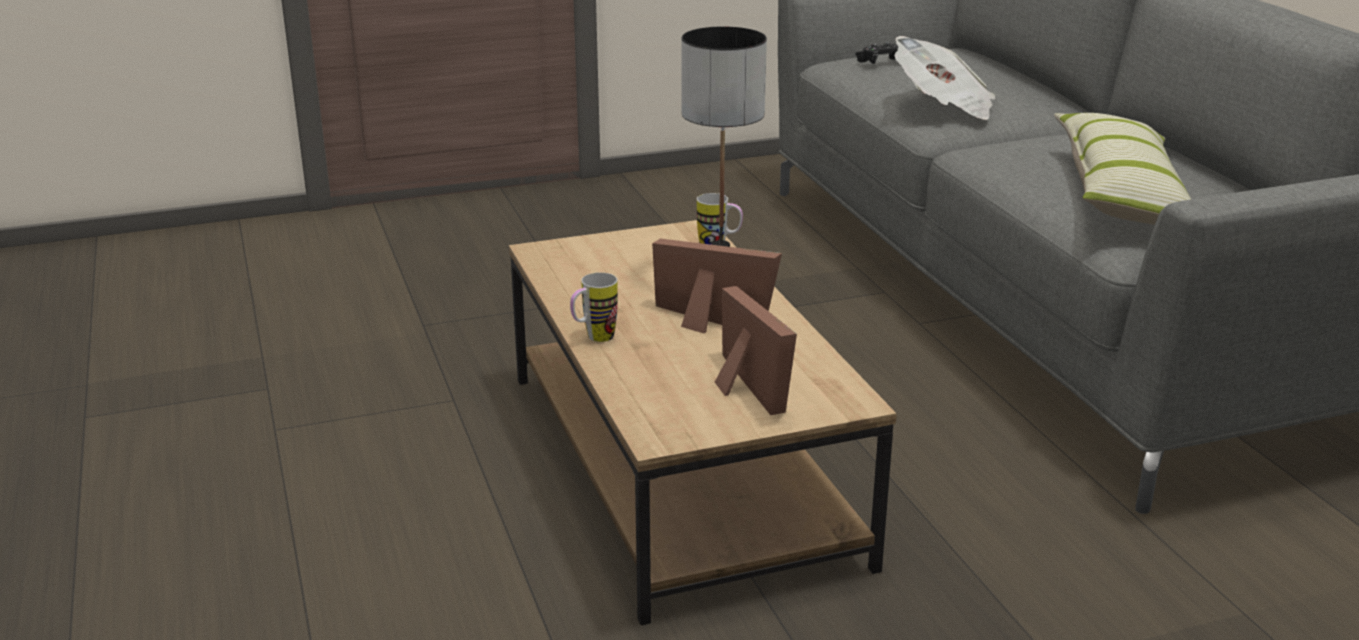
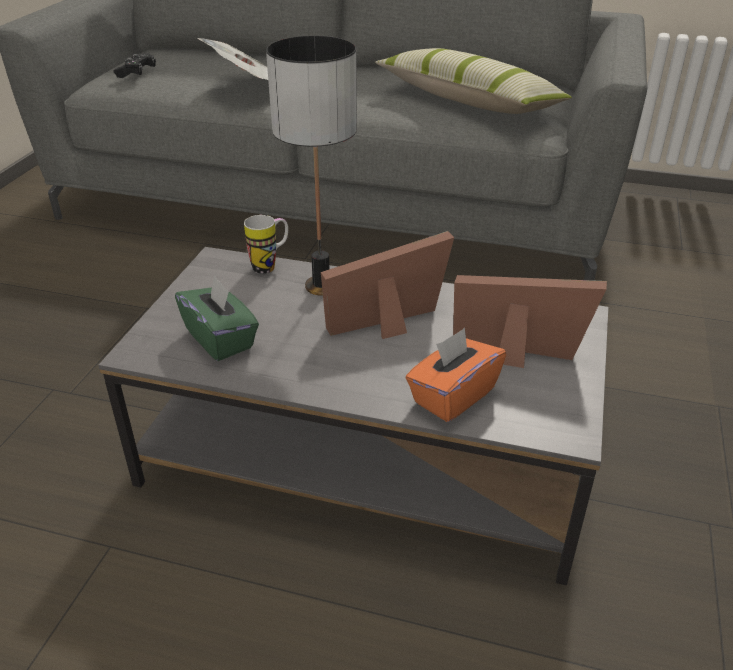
camera: 55 degrees left, 10 degrees up
brown coffee table [509,220,896,625] -> grey coffee table [98,247,608,585]
mug [570,272,618,342] -> none
none -> green tissue box [175,275,259,361]
none -> orange tissue box [406,328,506,422]

